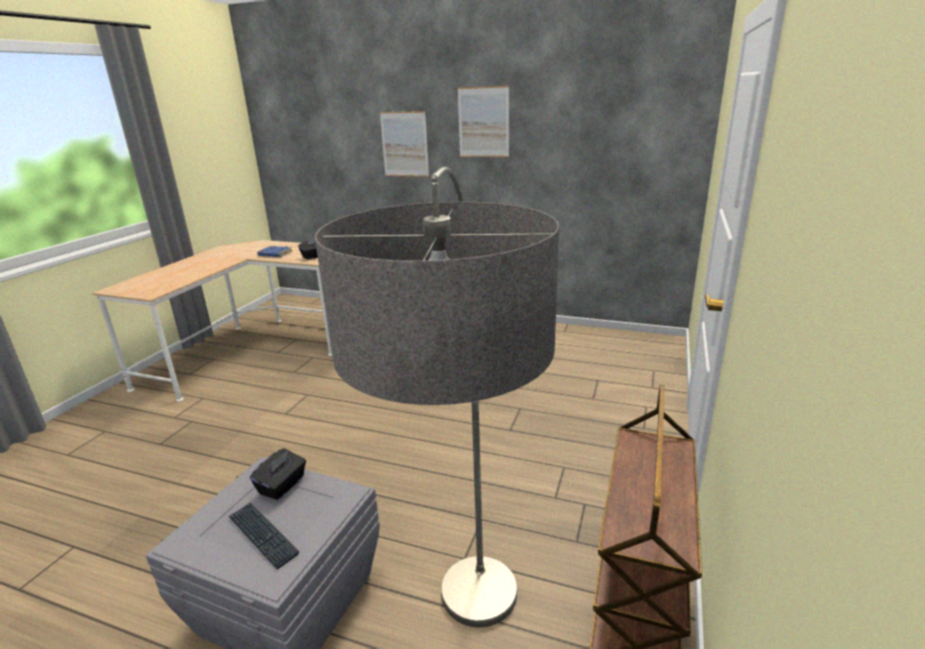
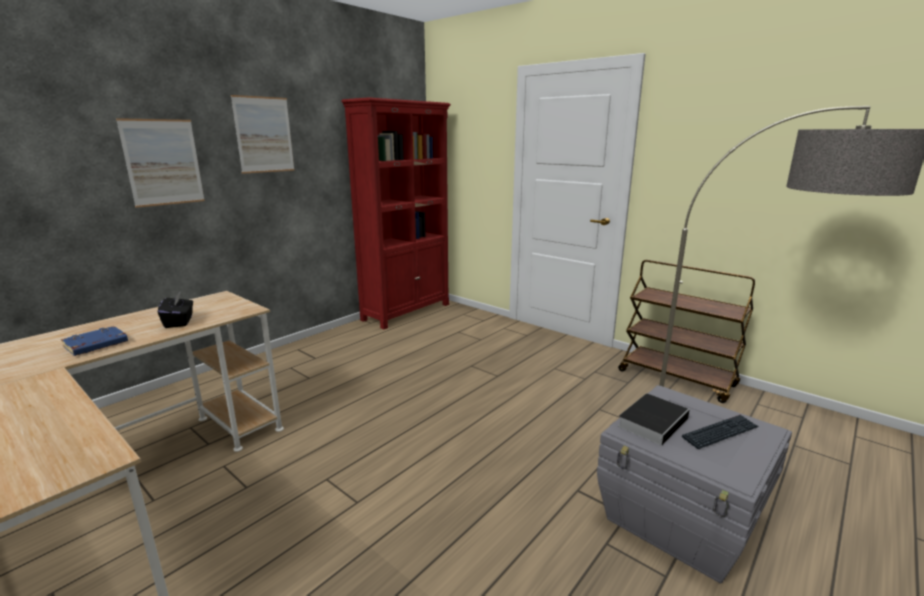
camera: 70 degrees left, 5 degrees down
black tissue box [250,448,306,500] -> book [618,394,690,446]
none -> red bookcase [341,97,451,329]

